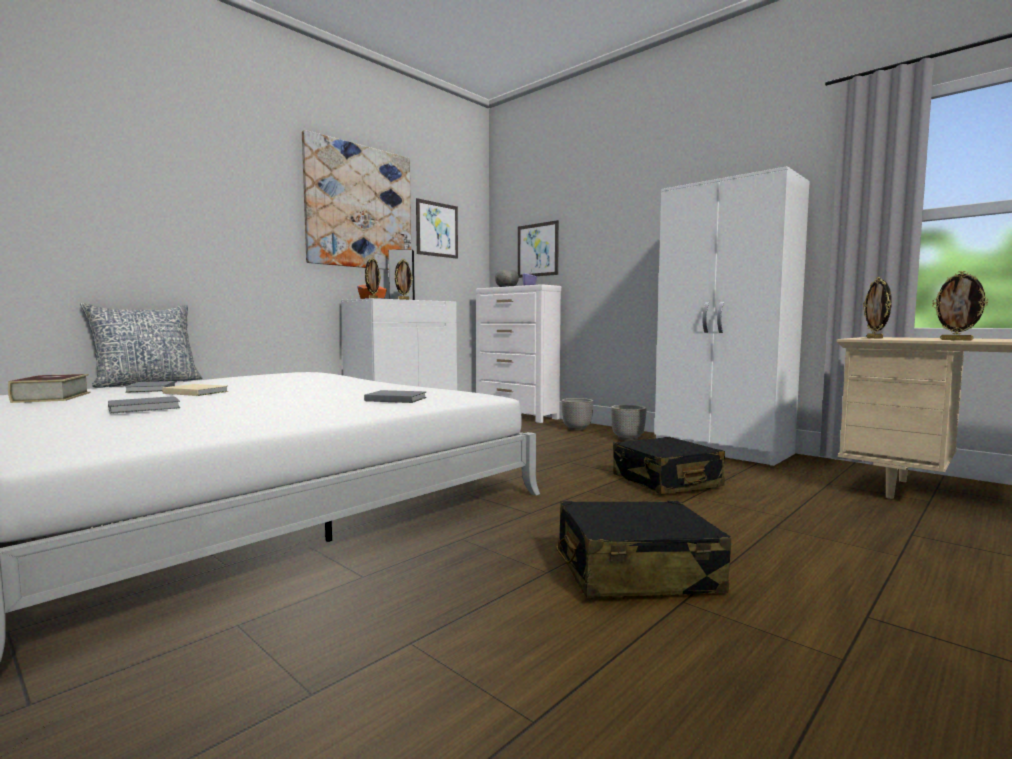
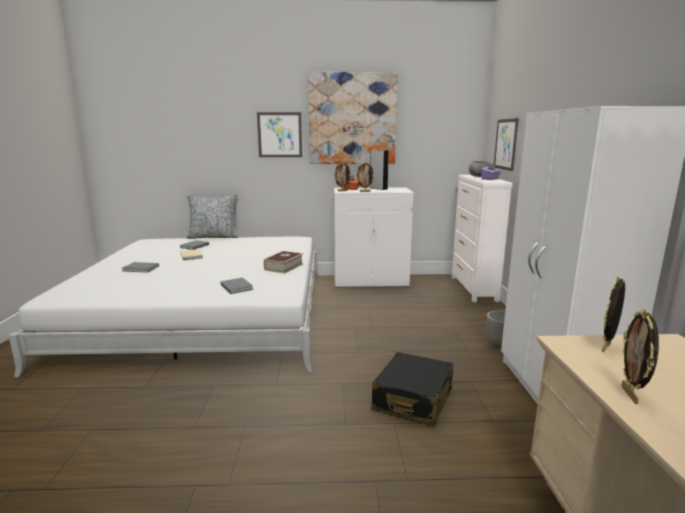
camera: 45 degrees right, 10 degrees up
book [8,374,90,403] -> book moved to [263,251,303,274]
picture [416,198,458,259] -> picture moved to [257,112,302,157]
black suitcase [557,501,731,598] -> none
planter [562,398,593,431] -> none

